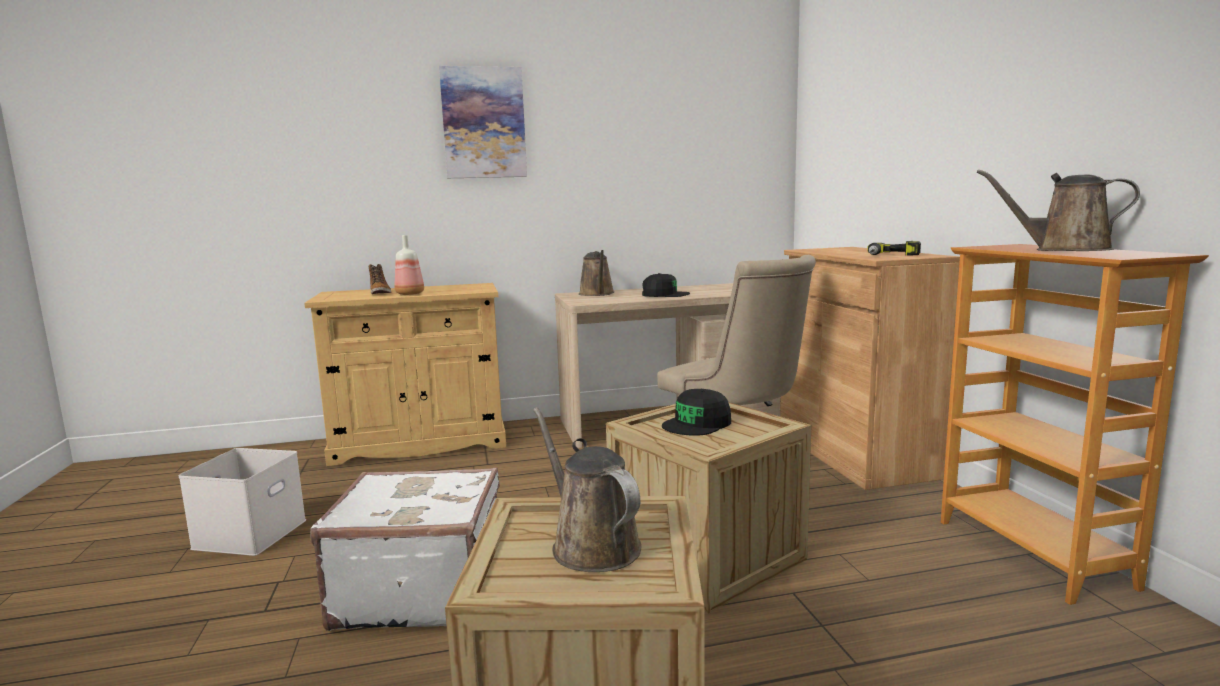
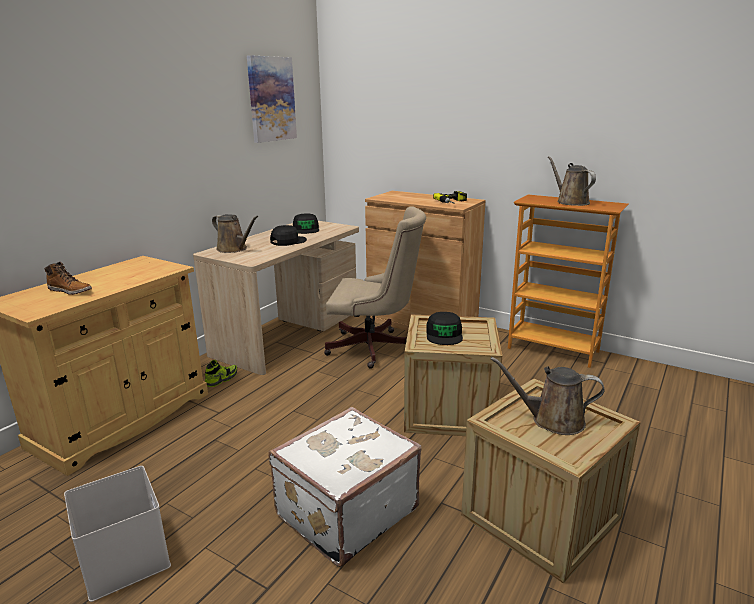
camera: 45 degrees left, 10 degrees up
bottle [395,235,424,295] -> none
picture [439,66,527,178] -> picture moved to [247,55,297,143]
brown watering can [977,170,1140,251] -> brown watering can turned 90 degrees clockwise [548,156,596,206]
none -> shoe [205,360,237,387]
none -> black cap [293,214,319,234]

